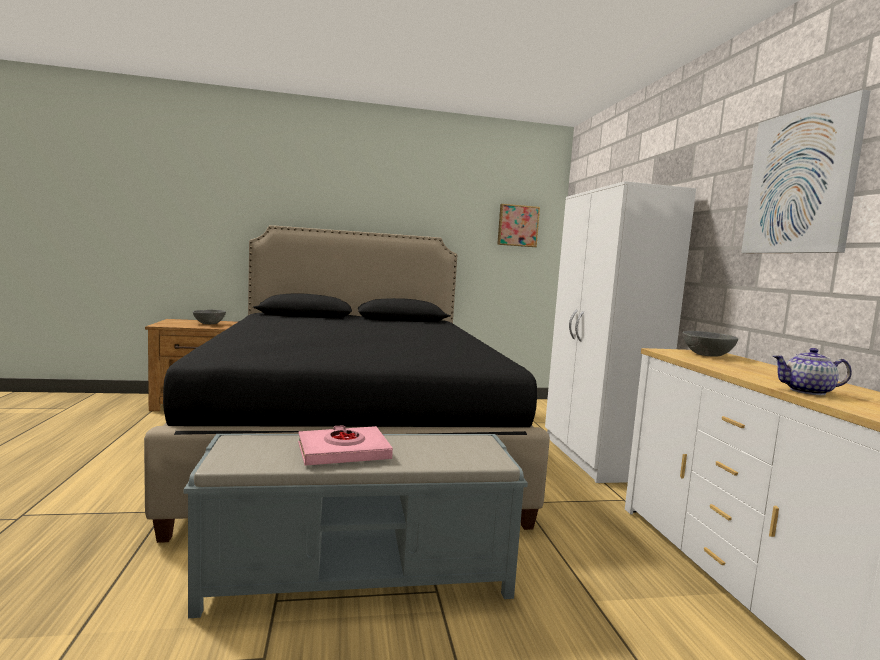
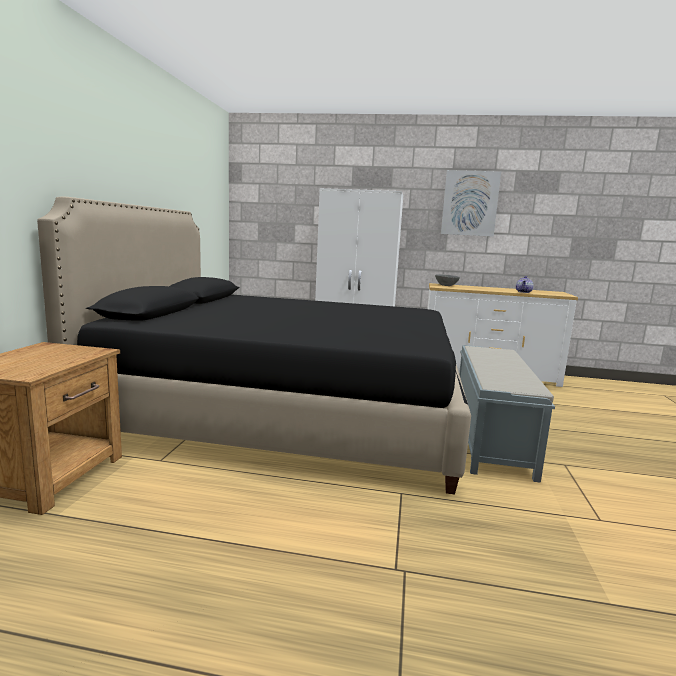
camera: 70 degrees left, 5 degrees up
grey bowl [193,310,226,324] -> none
pink book [298,425,393,466] -> none
picture [497,204,540,247] -> none

